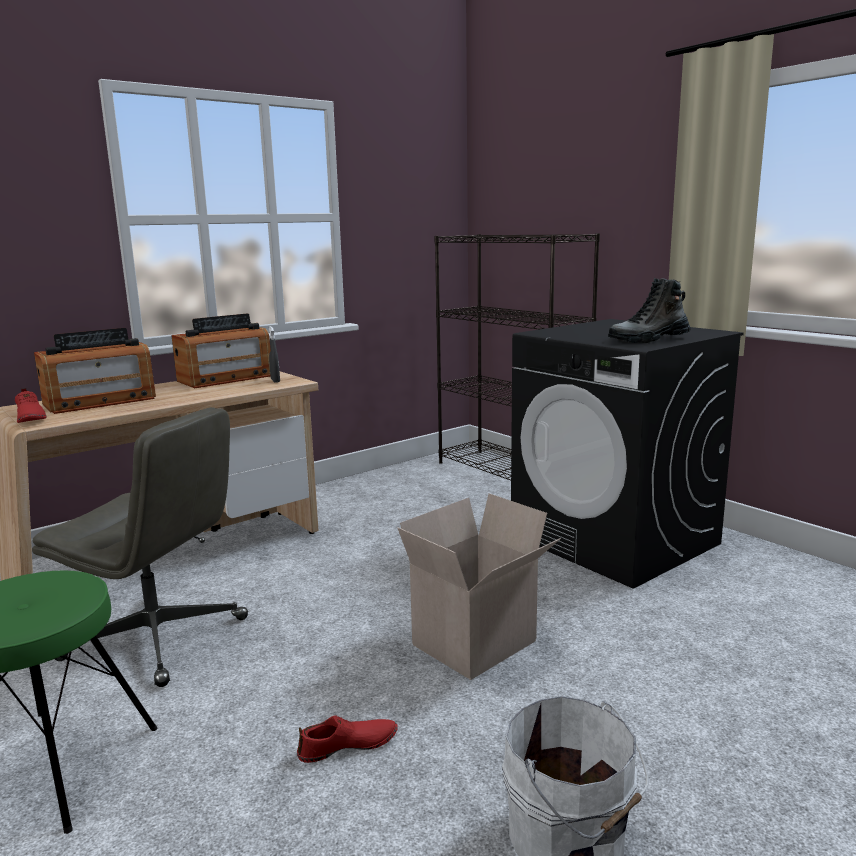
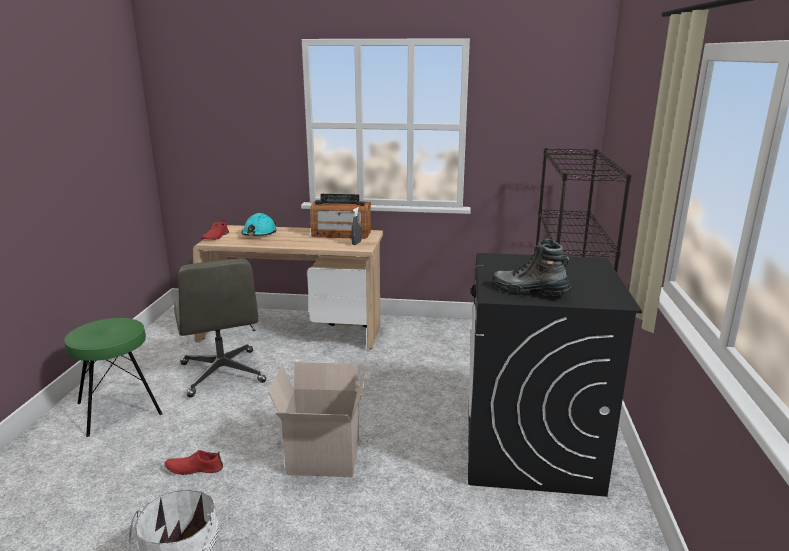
camera: 45 degrees right, 5 degrees up
radio [34,328,156,414] -> turquoise hard hat [241,213,277,236]
red shoe [297,715,398,763] -> red shoe turned 150 degrees clockwise [164,450,223,475]

